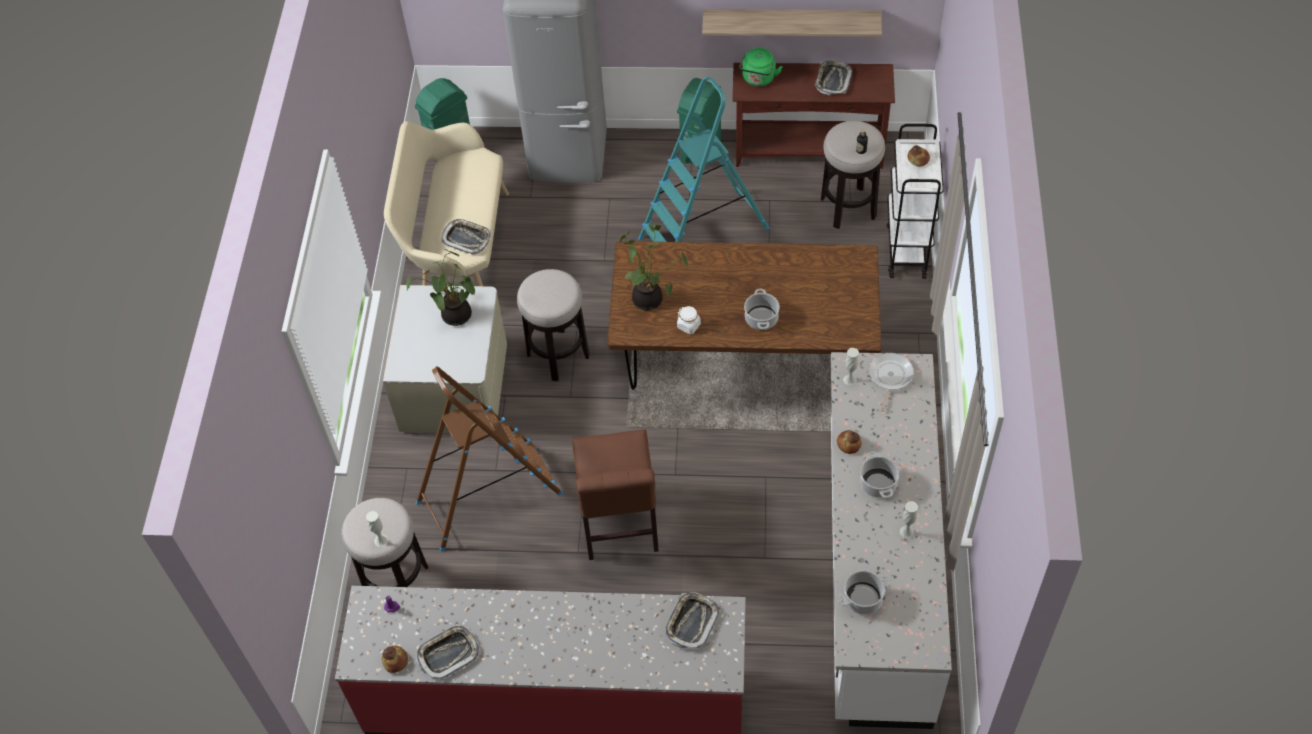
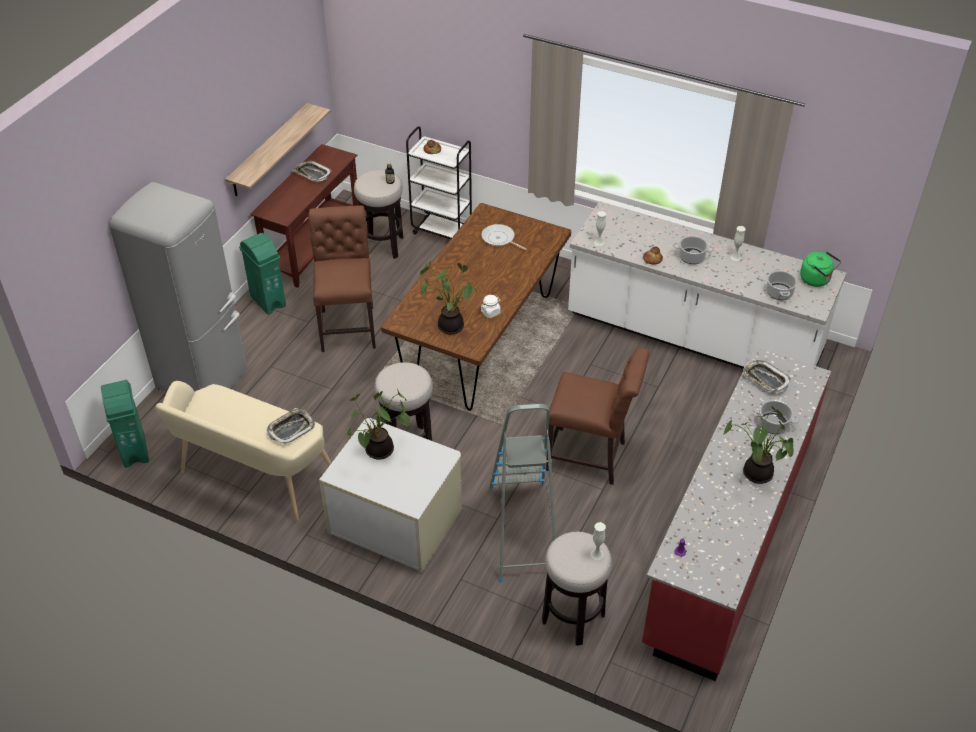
camera: 70 degrees left, 10 degrees down
bread [382,646,408,673] -> none
brown step ladder [416,366,563,551] -> grey step ladder [489,404,556,583]
tray [416,624,480,681] -> none
turquoise step ladder [638,77,770,242] -> brown chair [308,205,376,352]
green kettle [739,48,783,86] -> green kettle moved to [800,252,841,287]
cooking pot [744,289,780,330] -> cooking pot moved to [753,400,800,434]
frying pan [869,353,914,411] -> frying pan moved to [481,224,527,250]
none -> potted plant [723,406,794,484]

